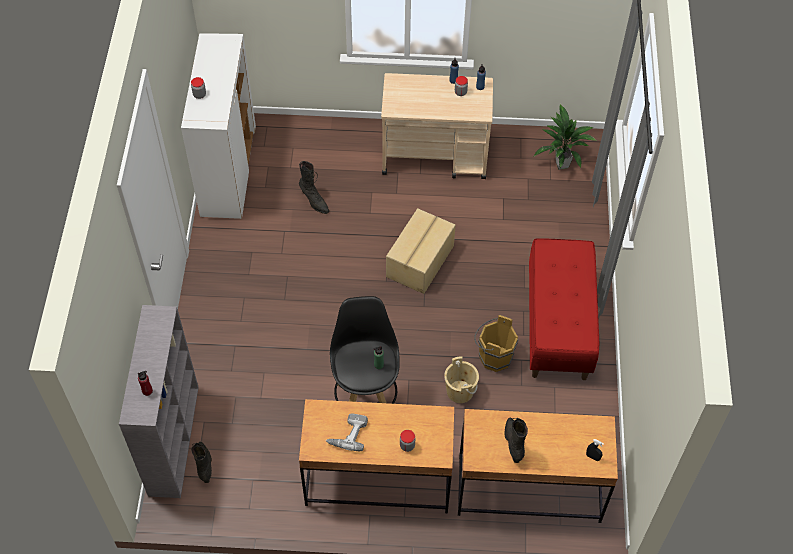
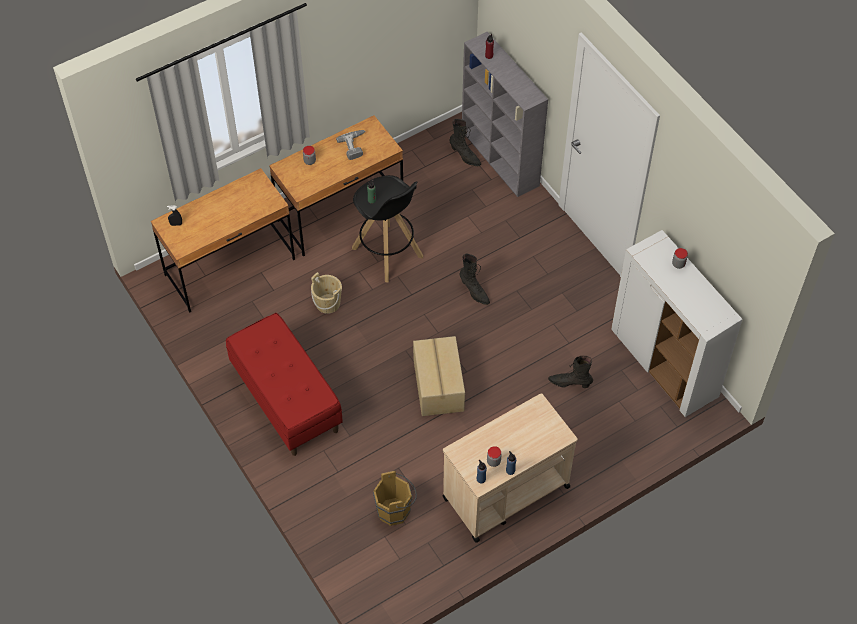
camera: 145 degrees right, 0 degrees up
brown bucket [474,315,518,372] -> brown bucket moved to [373,471,417,526]
black boot [504,417,528,463] -> black boot moved to [460,254,490,305]
potted plant [533,104,596,170] -> none

